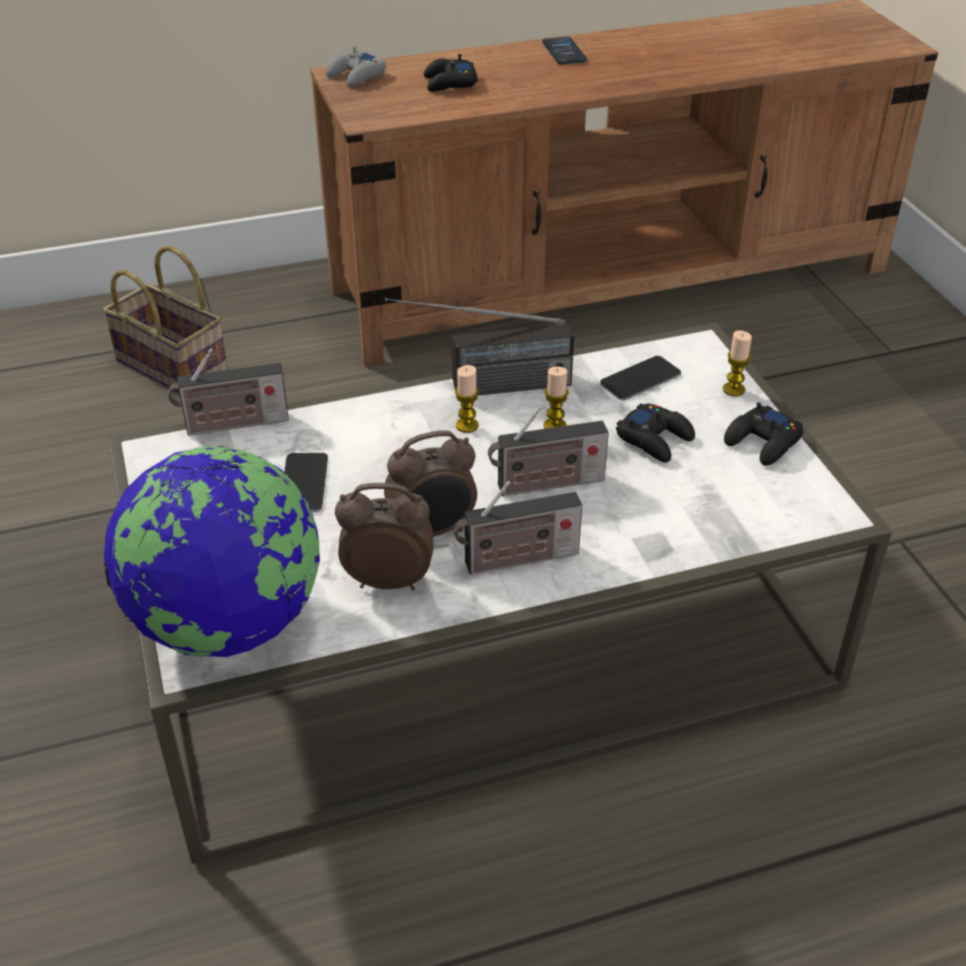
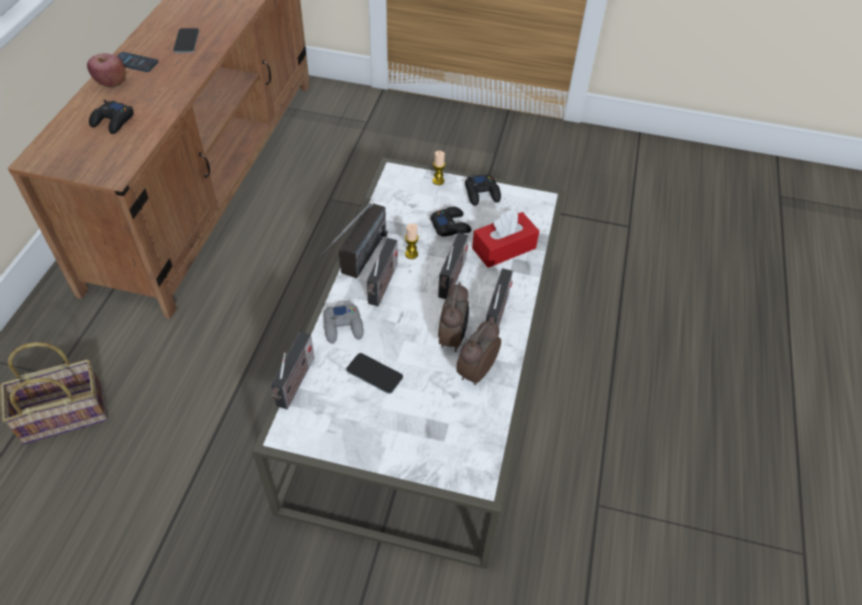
camera: 60 degrees left, 10 degrees up
globe [104,446,320,657] -> none
grey game controller [326,46,386,87] -> grey game controller moved to [324,303,364,344]
candle [455,365,479,433] -> radio [367,238,398,306]
phone [600,356,681,400] -> phone moved to [173,28,199,53]
none -> apple [87,53,126,87]
none -> red tissue box [472,210,539,268]

